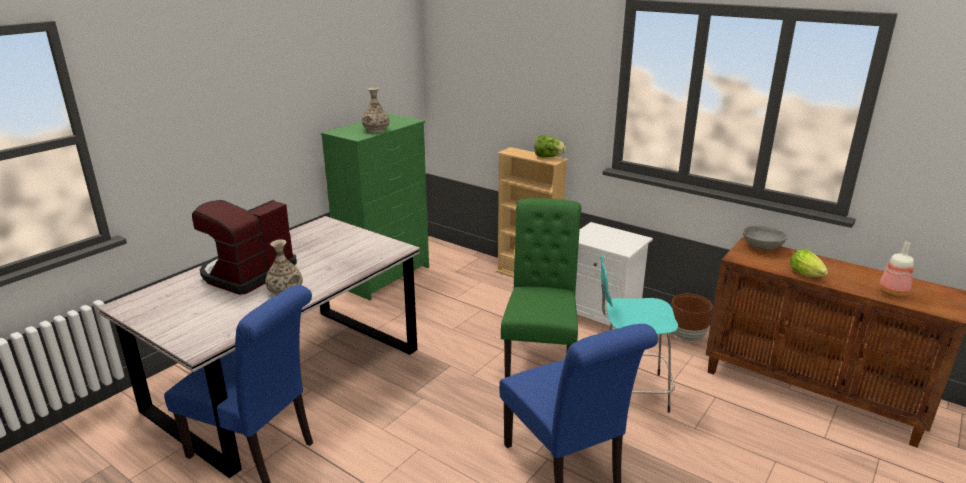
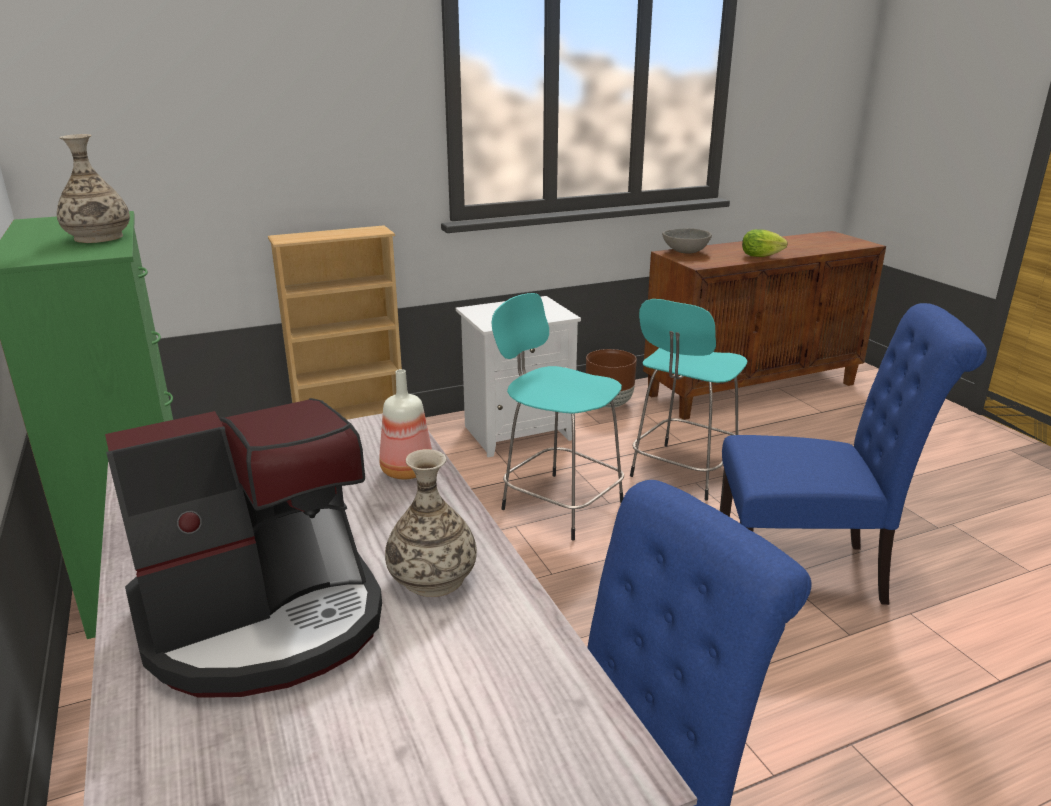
camera: 60 degrees left, 0 degrees up
coffee machine [192,200,297,295] -> coffee machine turned 90 degrees counterclockwise [105,398,382,698]
green chair [501,198,581,378] -> turquoise stool [492,293,624,540]
lettuce [535,135,566,158] -> none
bottle [879,242,914,298] -> bottle moved to [380,369,432,479]

